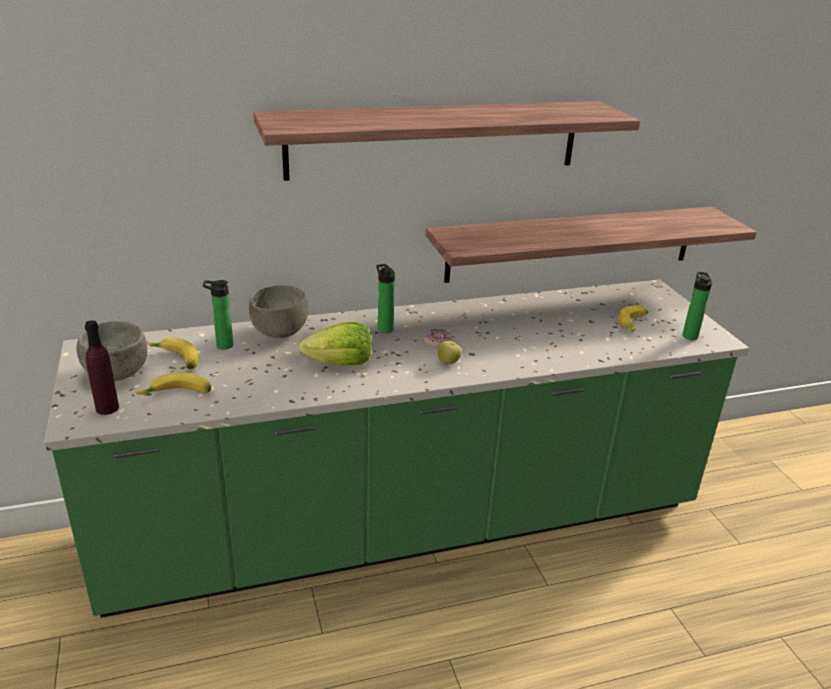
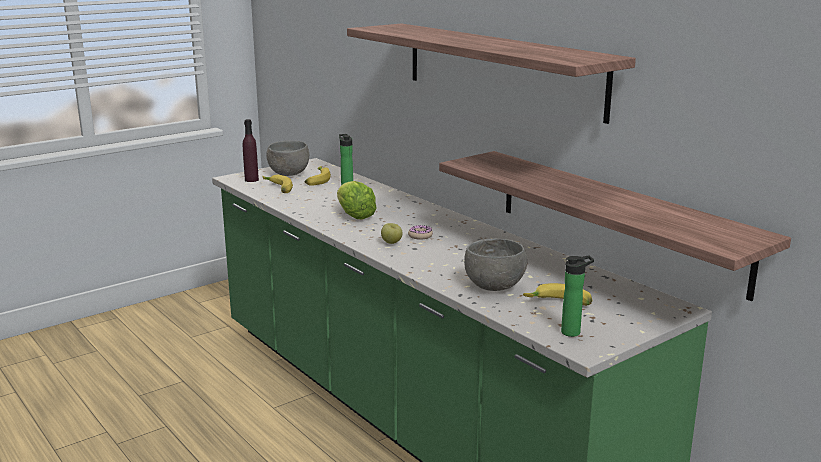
camera: 70 degrees right, 10 degrees down
grey bowl [249,285,309,338] -> grey bowl moved to [464,239,527,291]
bottle [376,264,395,333] -> none

